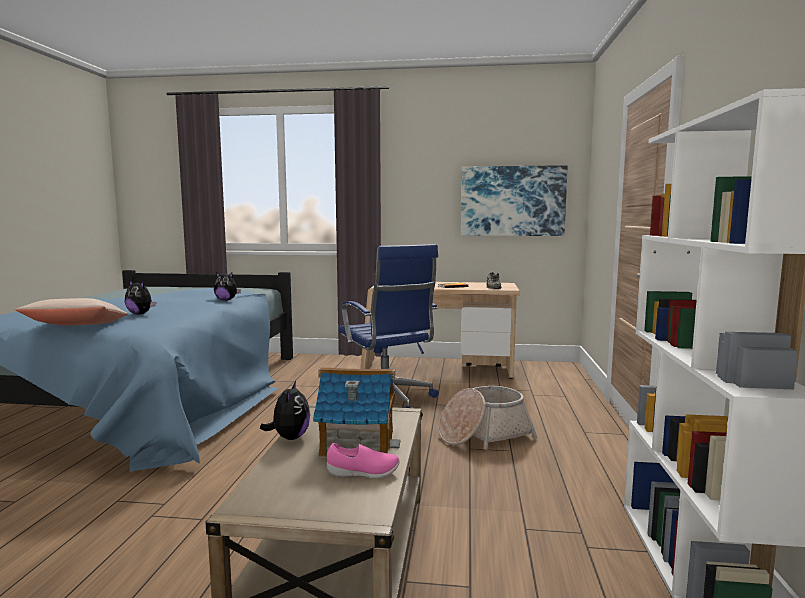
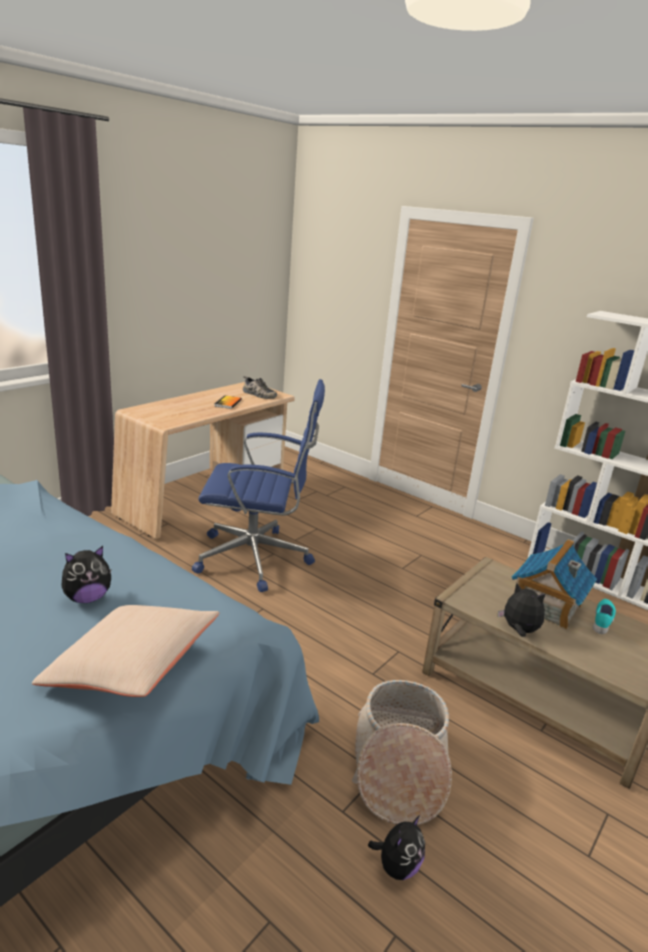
camera: 60 degrees left, 15 degrees up
plush toy [214,272,241,301] -> plush toy moved to [368,815,425,880]
pink shoe [327,443,400,478] -> turquoise shoe [593,599,616,634]
basket [438,386,538,450] -> basket moved to [352,680,452,825]
picture [461,165,568,236] -> none

